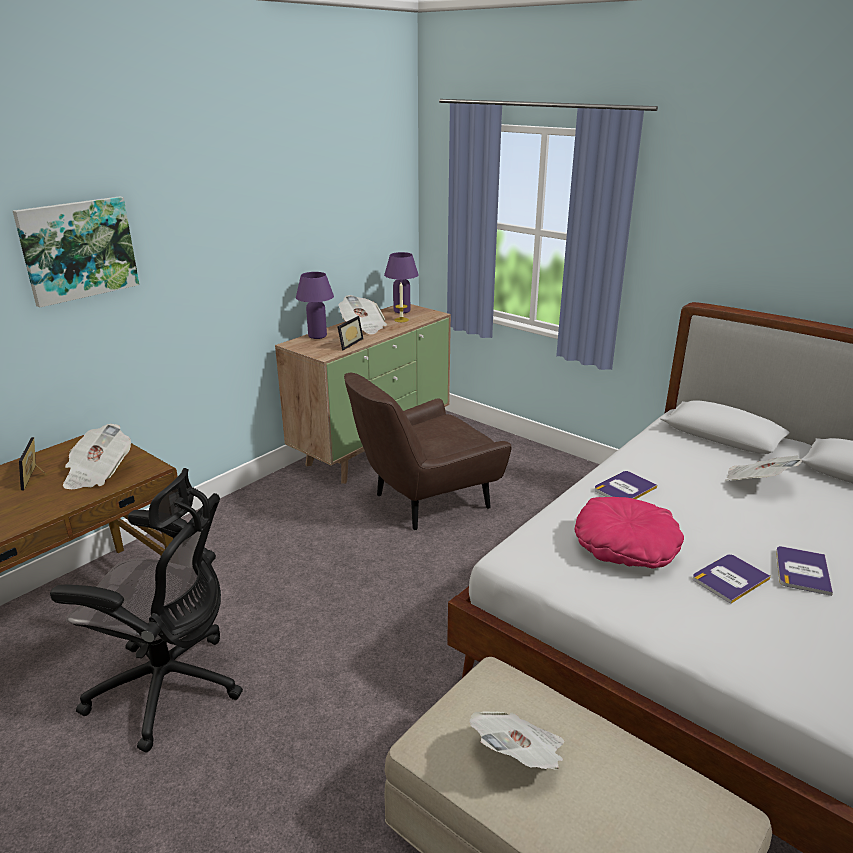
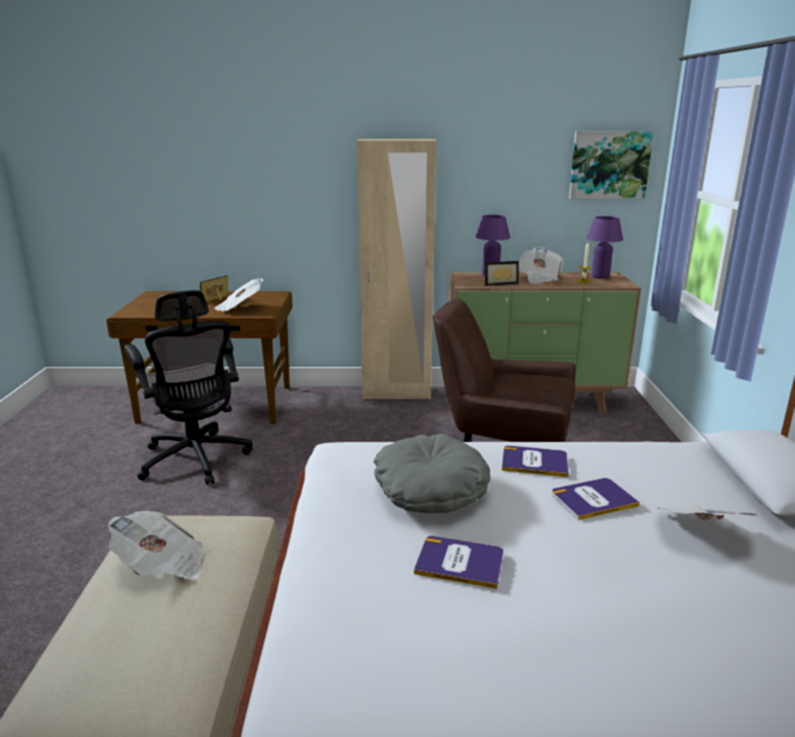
camera: 50 degrees right, 5 degrees down
picture [13,196,139,307] -> picture moved to [569,131,654,199]
pink pillow [574,497,684,568] -> grey pillow [374,434,491,513]
book [776,546,833,596] -> book moved to [552,478,640,520]
none -> beige wardrobe [357,139,436,399]

